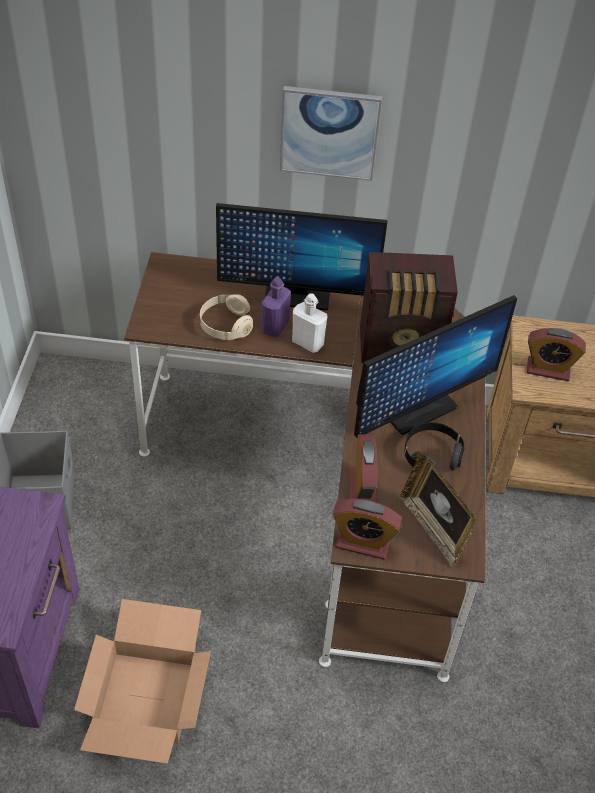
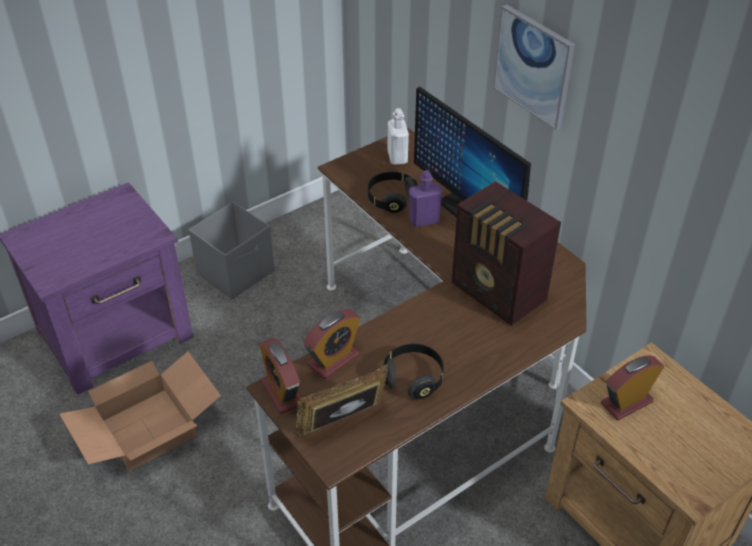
camera: 50 degrees right, 5 degrees down
beige headphones [200,294,253,340] -> black headphones [368,172,418,213]
white bottle [292,293,328,353] -> white bottle moved to [388,108,409,165]
monitor [354,295,517,438] -> none
picture frame [400,452,477,568] -> picture frame turned 45 degrees clockwise [295,364,388,435]
alarm clock [527,328,586,381] -> alarm clock turned 90 degrees clockwise [601,356,664,420]

